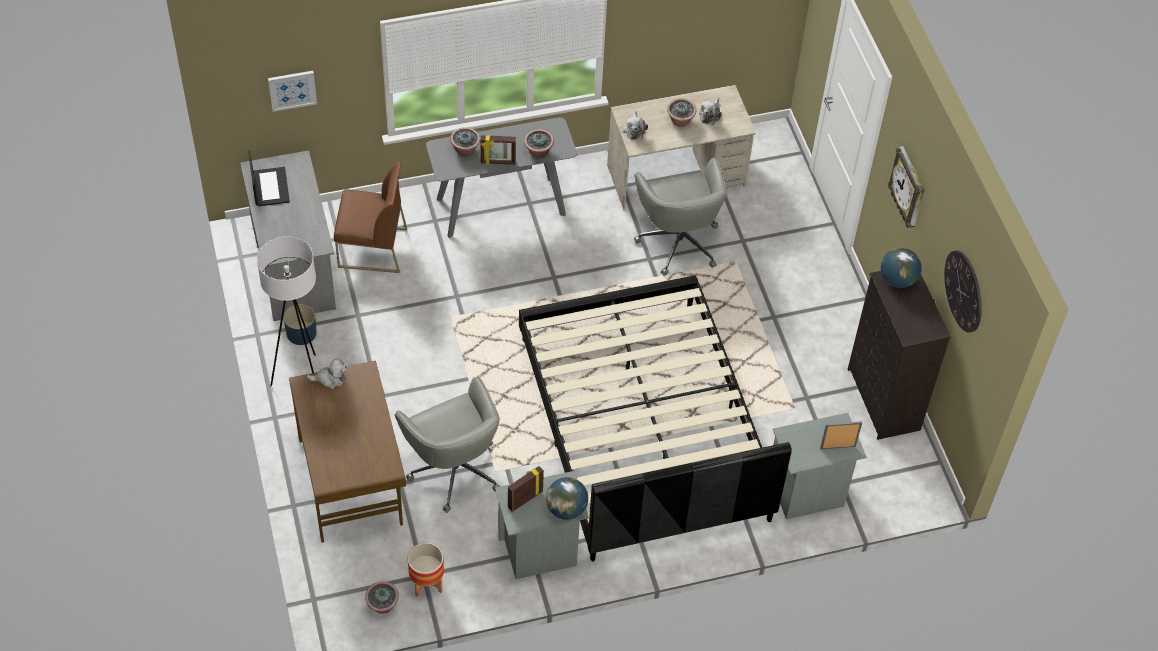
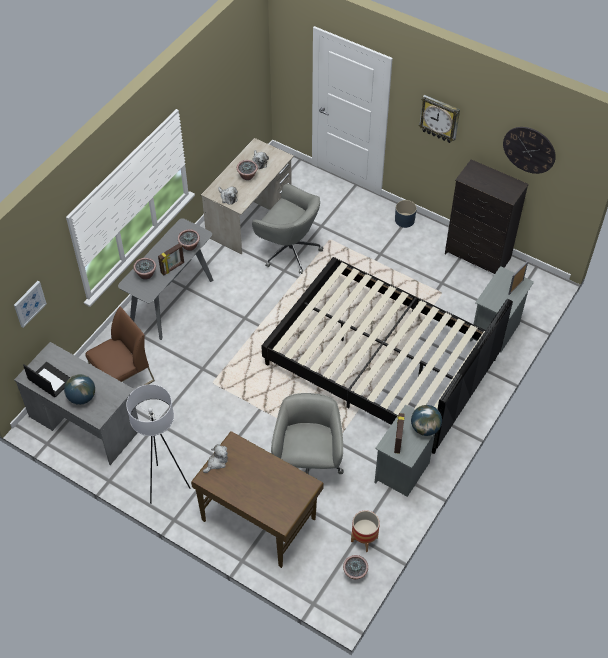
camera: 40 degrees left, 0 degrees up
blue planter [283,304,317,345] -> blue planter moved to [395,200,417,228]
grey office chair [395,377,500,513] -> grey office chair turned 105 degrees counterclockwise [271,393,344,474]
globe [881,248,922,288] -> globe moved to [64,374,95,405]

